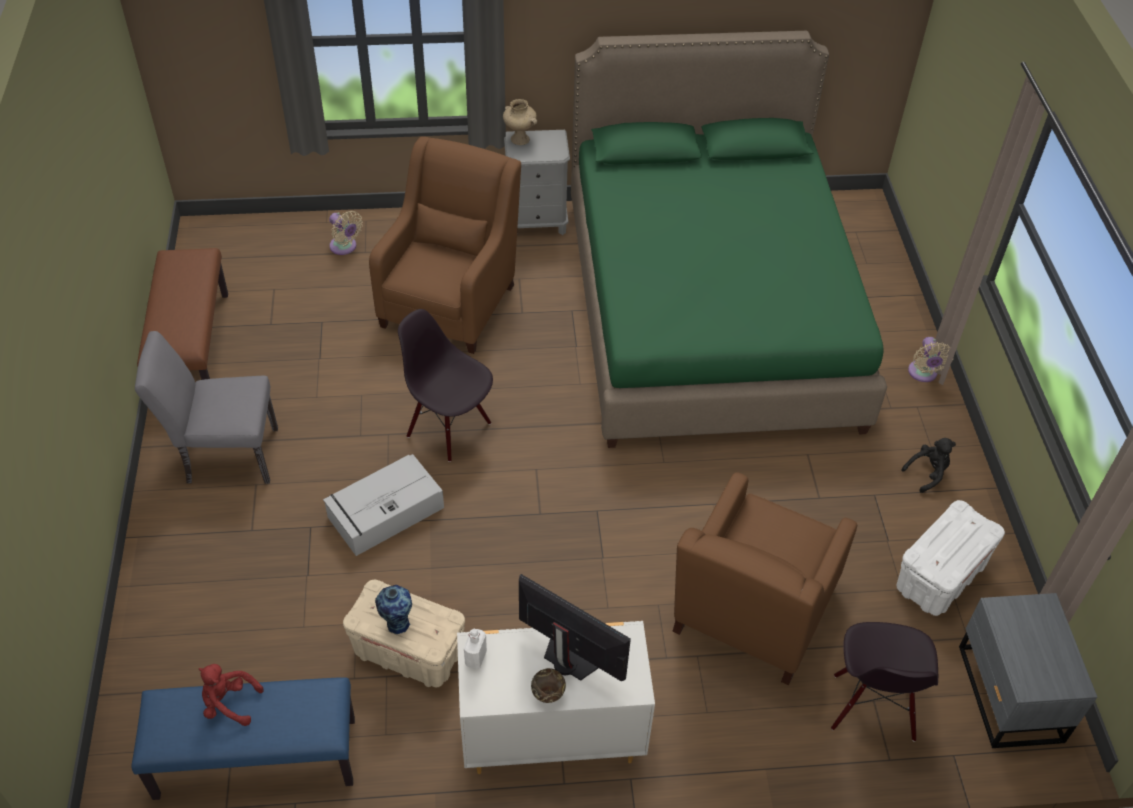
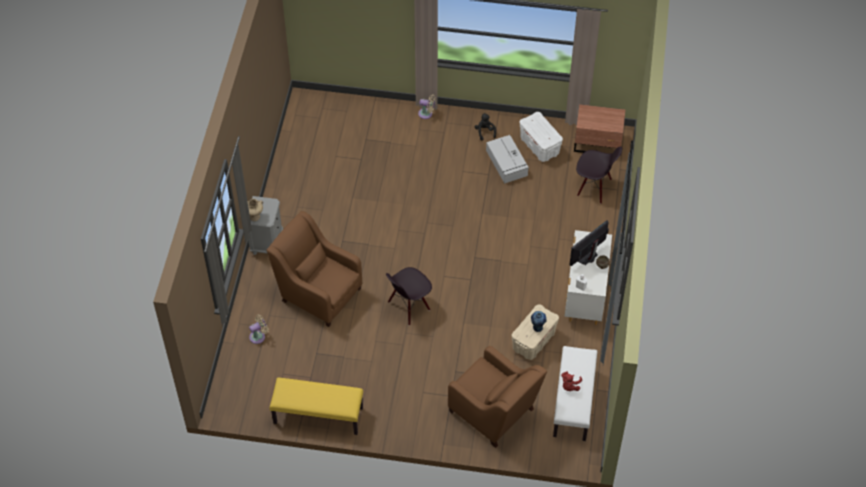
camera: 75 degrees left, 5 degrees up
blue bench [131,677,355,800] -> white bench [553,346,597,441]
grey chair [135,331,278,484] -> none
brown bench [137,248,228,380] -> yellow bench [270,378,363,435]
grey storage box [323,454,444,556] -> grey storage box moved to [486,135,529,184]
green bed [571,31,887,448] -> none
brown armchair [672,472,857,685] -> brown armchair moved to [448,346,547,448]
grey nightstand [959,593,1097,748] -> brown nightstand [574,104,626,153]

